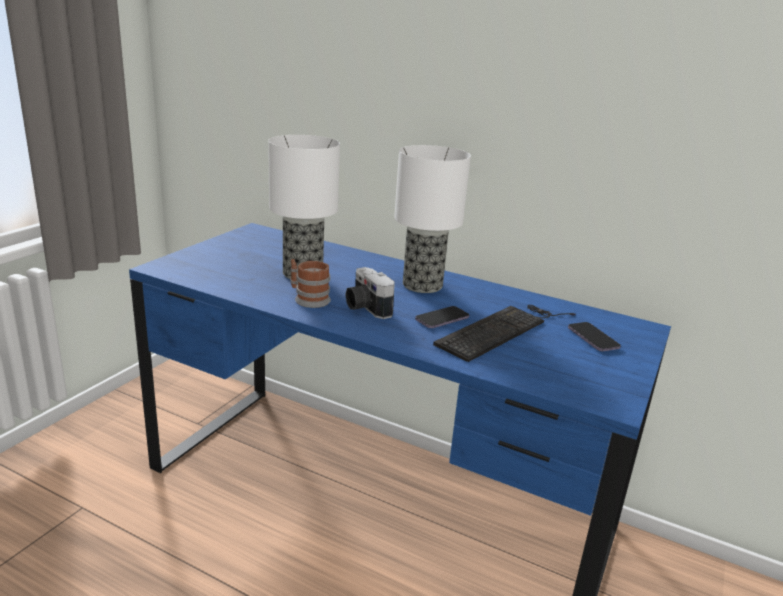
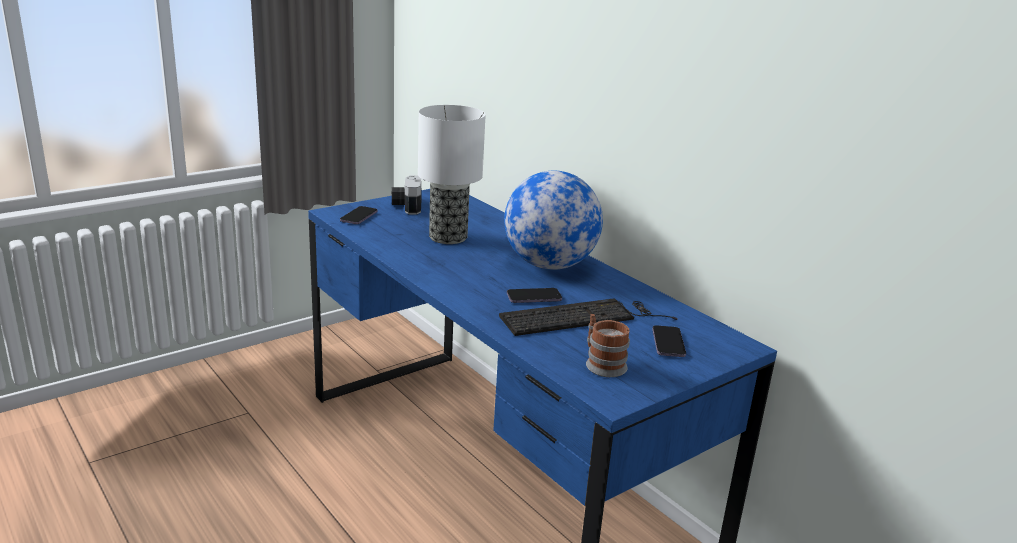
camera: 25 degrees right, 0 degrees up
mug [290,259,331,308] -> mug moved to [586,314,630,377]
camera [345,267,395,319] -> camera moved to [392,175,421,214]
table lamp [394,145,471,293] -> globe [504,171,603,270]
none -> phone [340,206,377,224]

